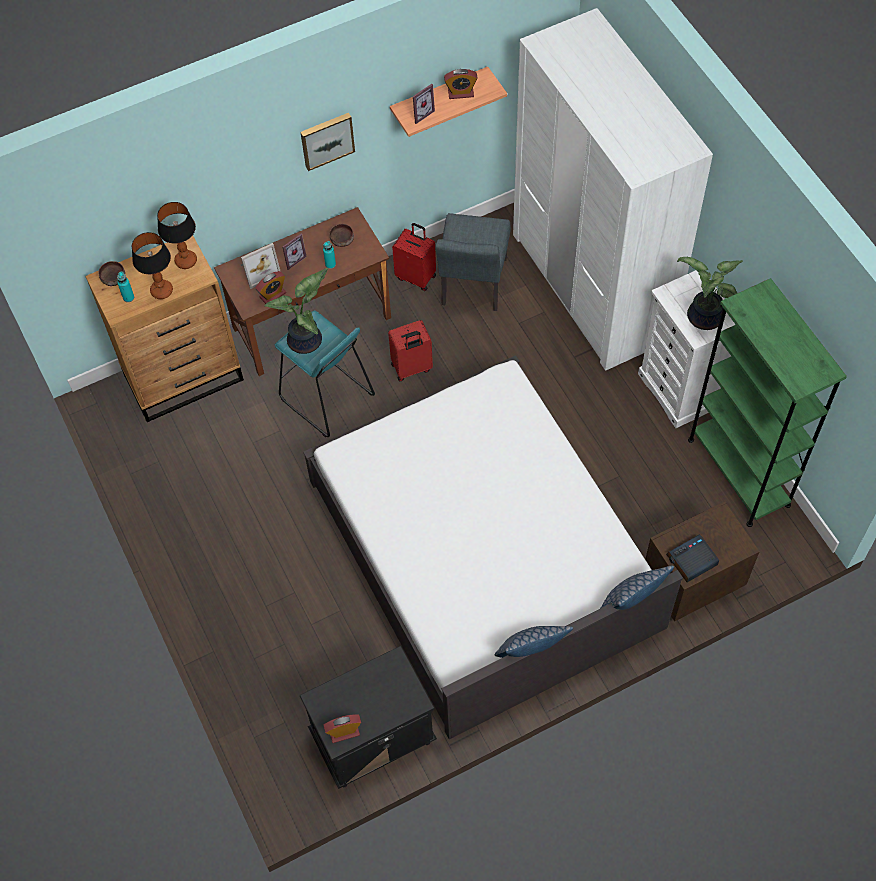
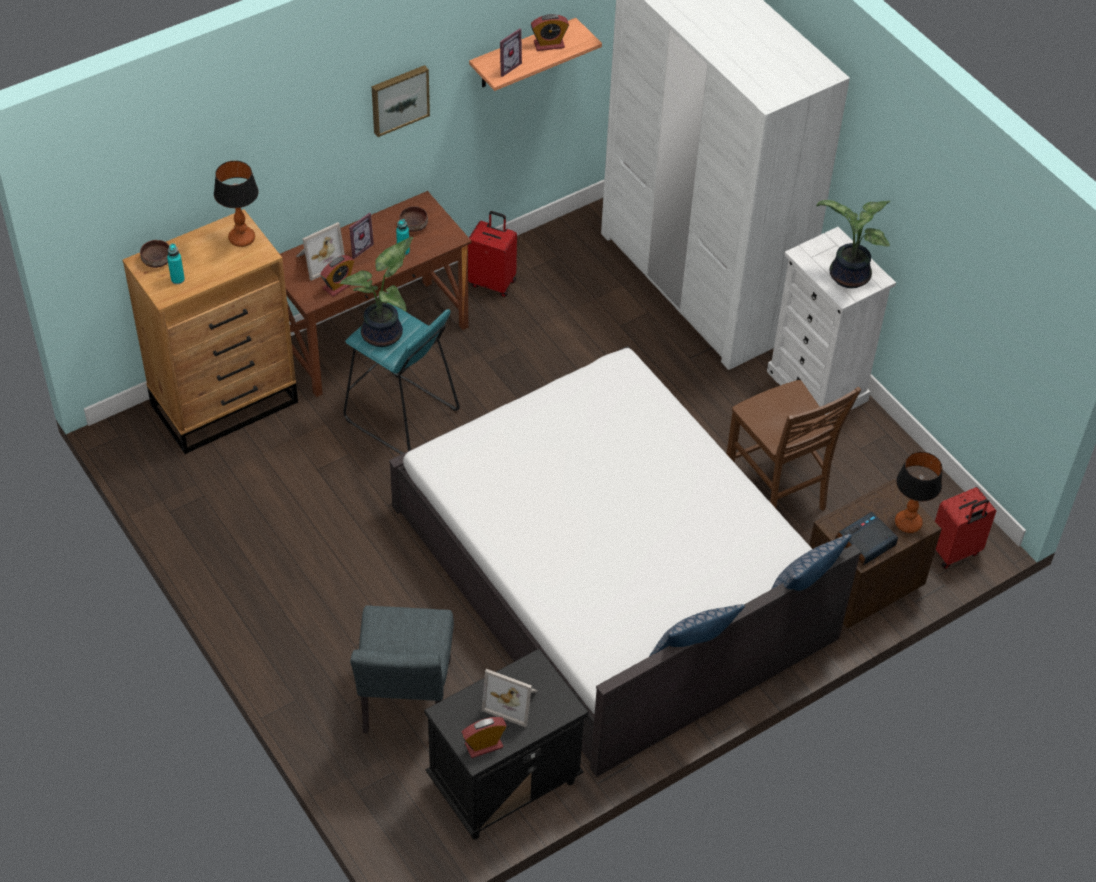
camera: 10 degrees left, 10 degrees down
table lamp [132,232,173,299] -> table lamp moved to [895,452,942,533]
red suitcase [388,320,433,381] -> red suitcase moved to [935,487,996,569]
grey chair [435,213,511,311] -> grey chair moved to [350,605,454,734]
green bookcase [688,278,847,527] -> none
none -> picture frame [482,669,538,727]
none -> brown chair [726,380,861,511]

